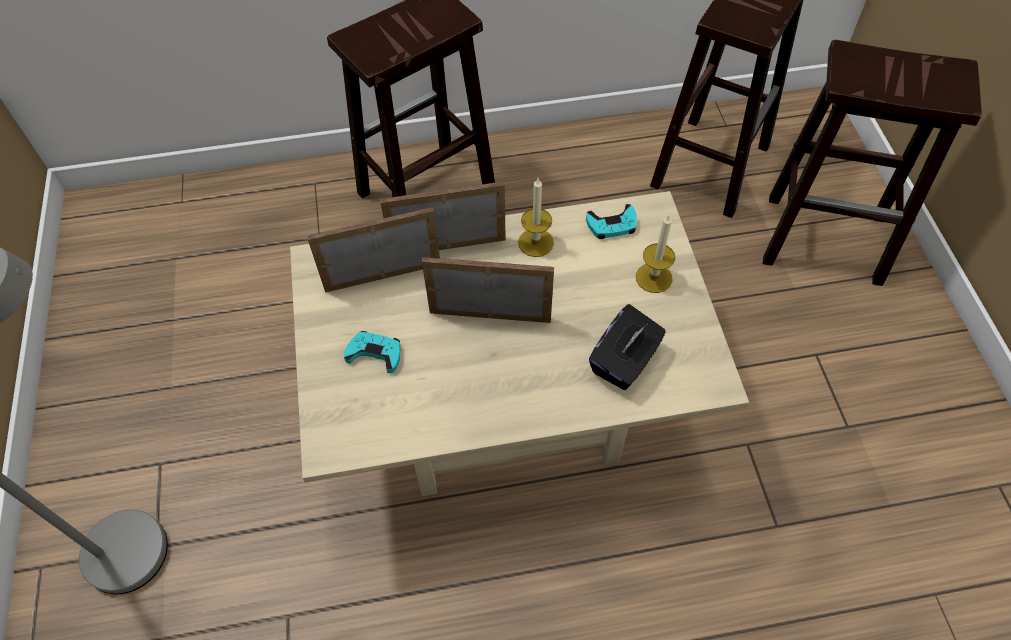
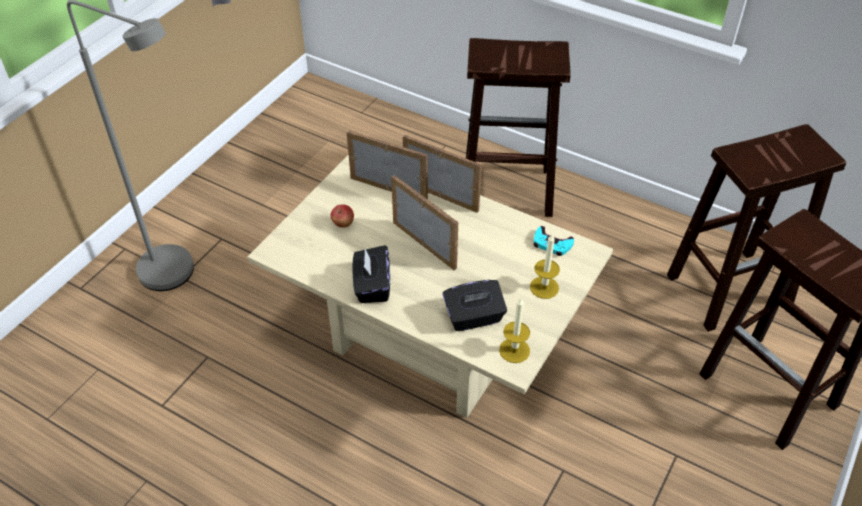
camera: 40 degrees right, 10 degrees down
turquoise game controller [344,331,400,373] -> apple [331,204,354,227]
candle [518,178,554,257] -> candle moved to [499,297,530,363]
none -> black tissue box [352,245,390,303]

